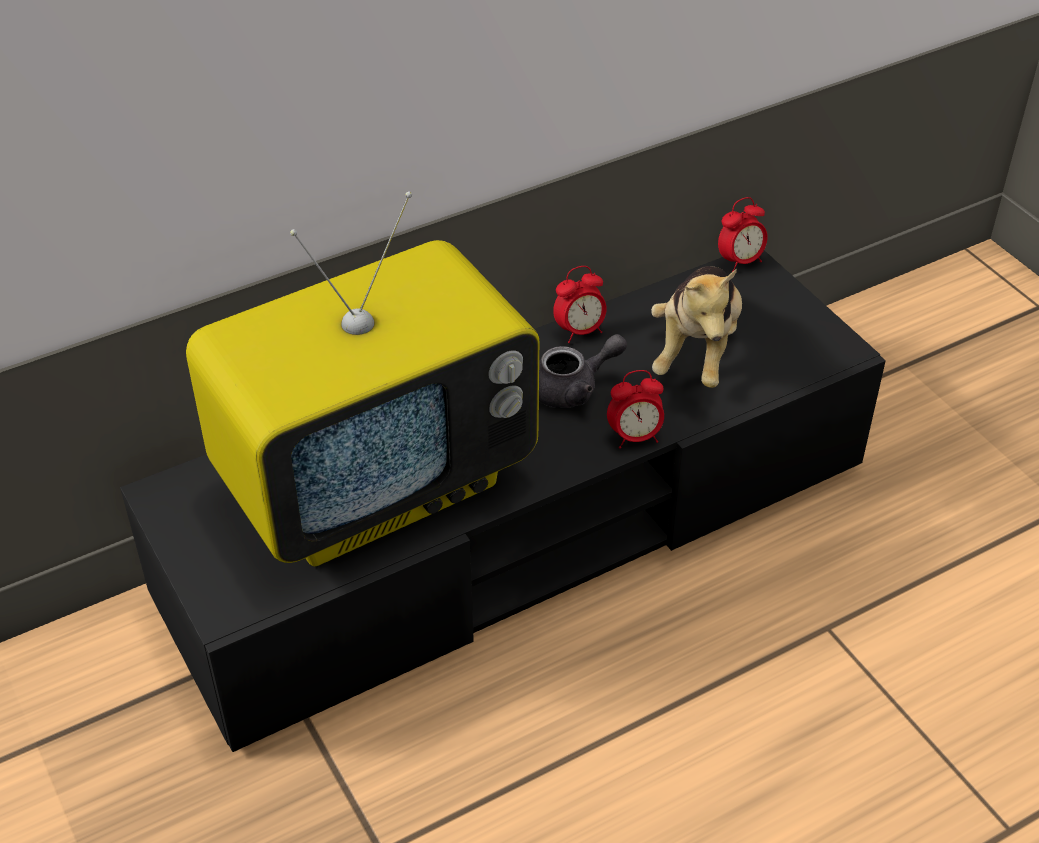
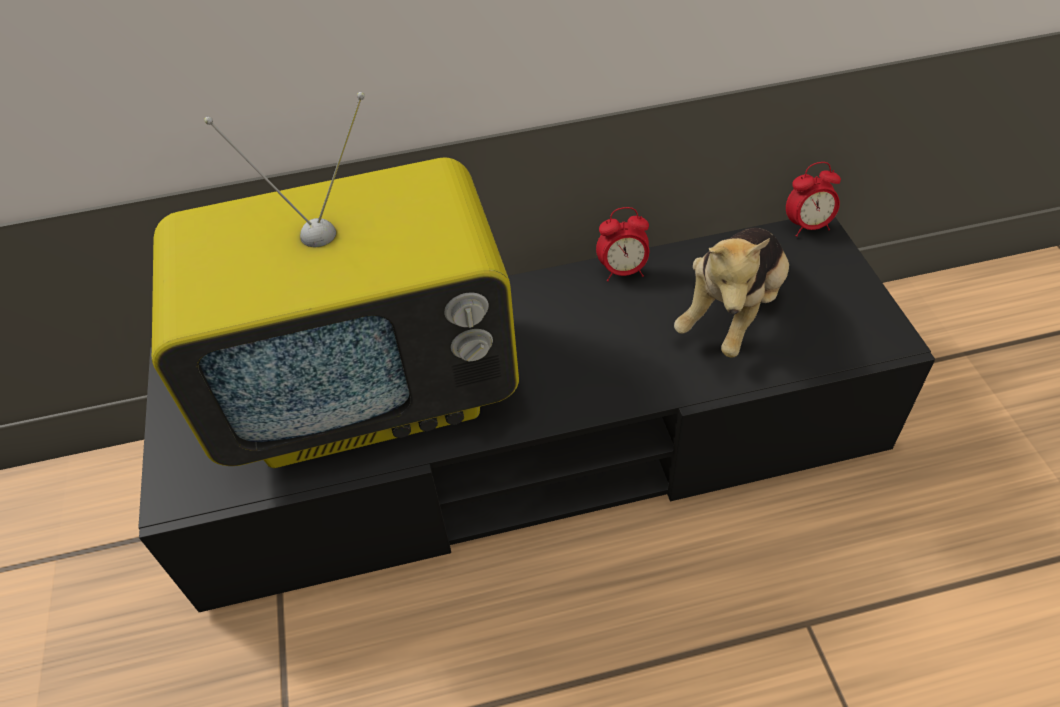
camera: 20 degrees right, 5 degrees up
grey teapot [539,334,627,408] -> none
alarm clock [607,370,664,448] -> none

